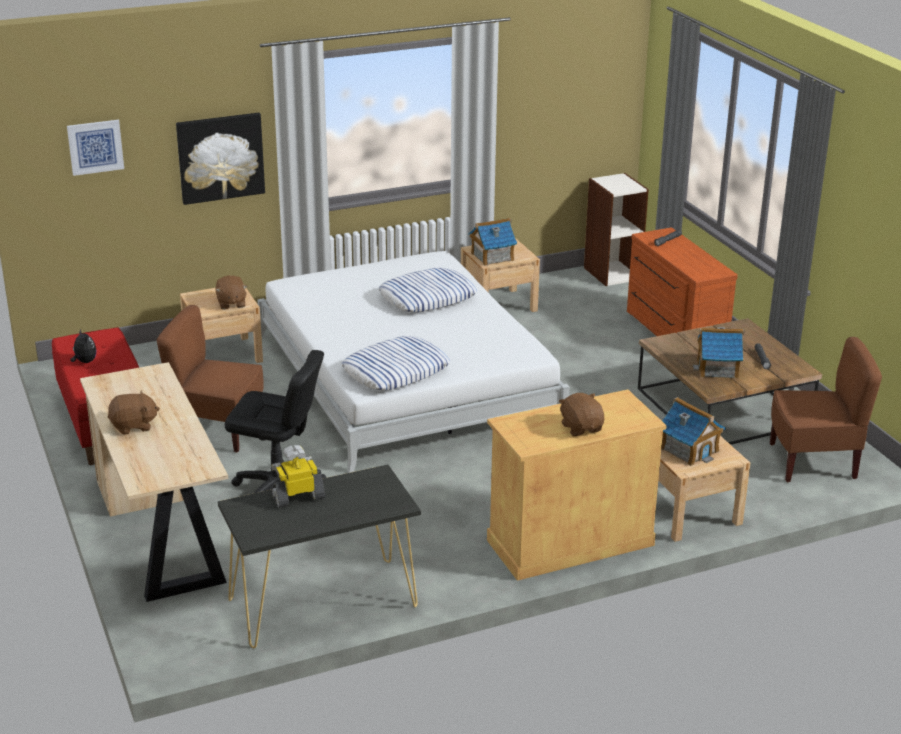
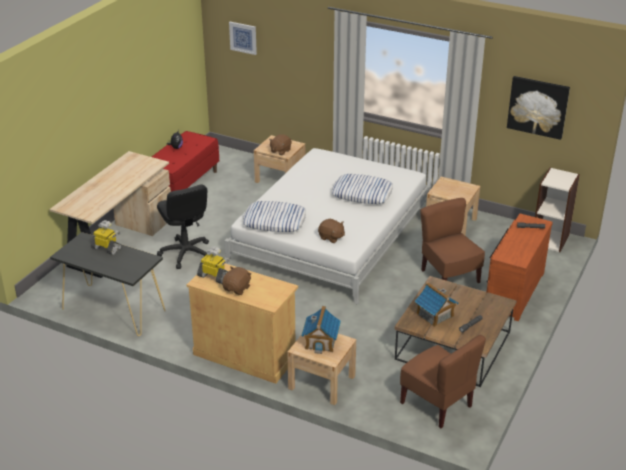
camera: 50 degrees right, 5 degrees up
brown plush toy [108,390,160,435] -> brown plush toy moved to [318,219,345,243]
brown chair [157,305,263,452] -> brown chair moved to [421,198,485,283]
picture [176,113,265,205] -> picture moved to [507,76,570,140]
toy house [468,218,517,266] -> none
none -> toy robot [197,247,230,284]

